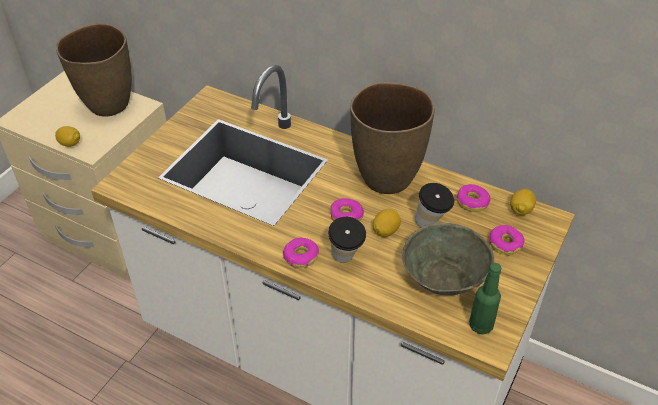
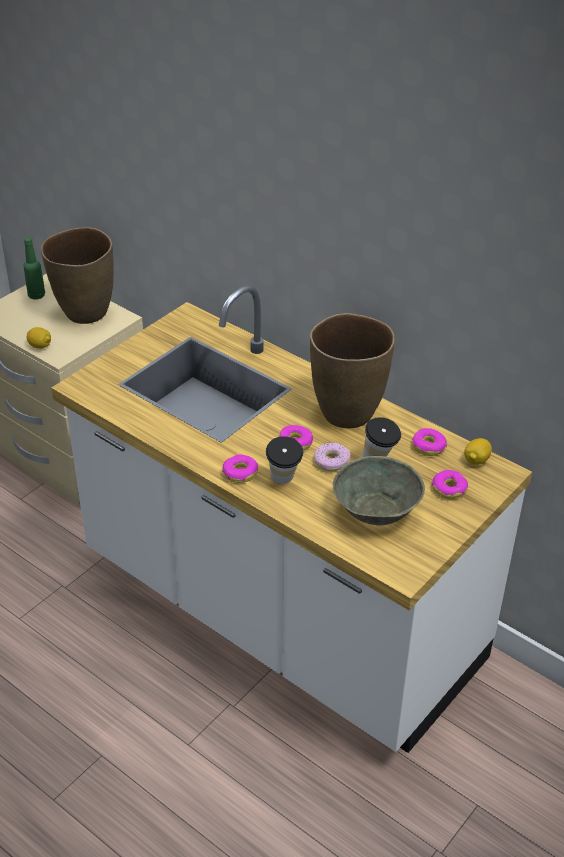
camera: 10 degrees right, 5 degrees down
lemon [373,209,401,237] -> donut [314,443,351,471]
green bottle [469,263,501,334] -> green bottle moved to [24,237,45,299]

